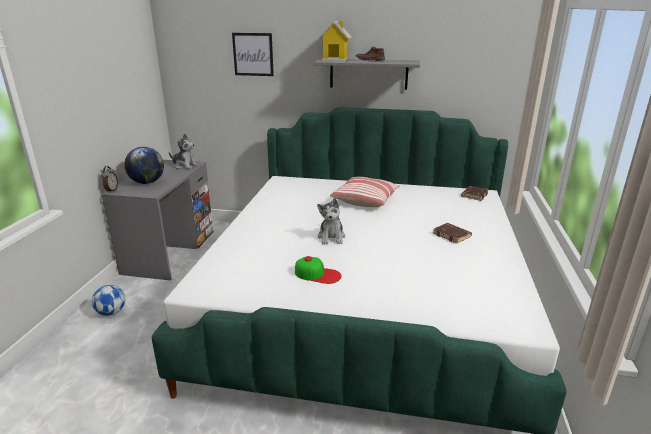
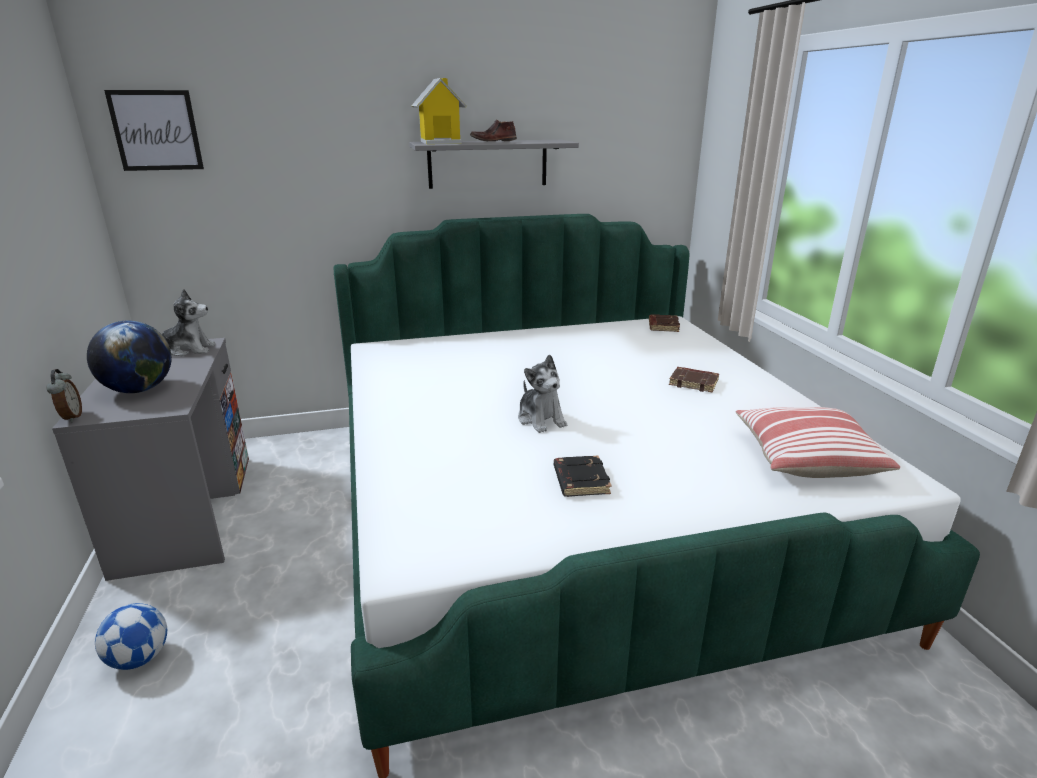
camera: 25 degrees left, 0 degrees up
picture [232,33,274,76] -> picture moved to [104,90,204,171]
cap [295,256,342,284] -> black book [554,455,612,497]
pillow [330,177,400,207] -> pillow moved to [736,407,900,478]

